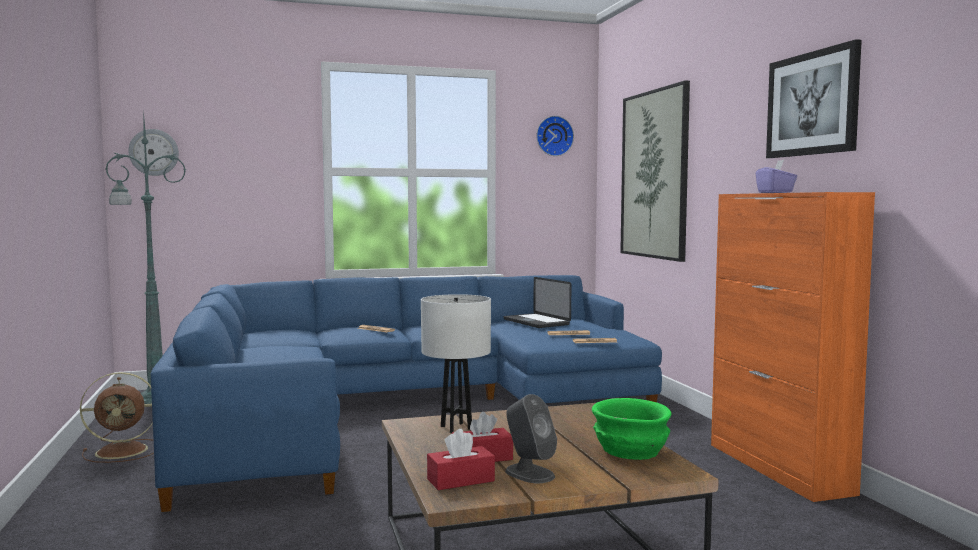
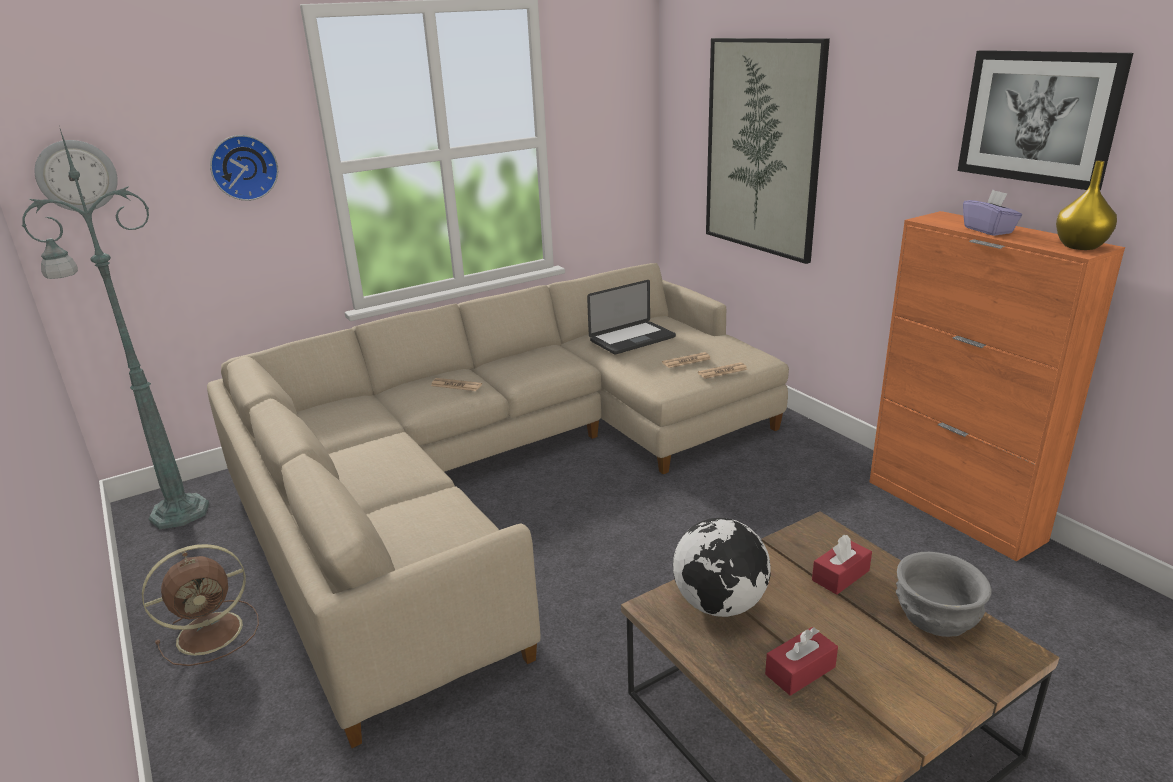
camera: 15 degrees left, 20 degrees up
blue sofa [151,275,662,512] -> beige sofa [207,263,789,748]
white table lamp [421,294,491,433] -> globe [673,518,771,617]
red tissue box [427,429,495,490] -> red tissue box moved to [812,535,872,595]
laptop [504,277,571,328] -> laptop turned 75 degrees counterclockwise [587,280,676,355]
grey speaker [505,394,557,483] -> none
wall clock [536,116,574,156] -> wall clock moved to [210,135,278,201]
green bowl [592,398,672,460] -> grey bowl [896,552,992,637]
none -> yellow vase [1056,161,1117,250]

